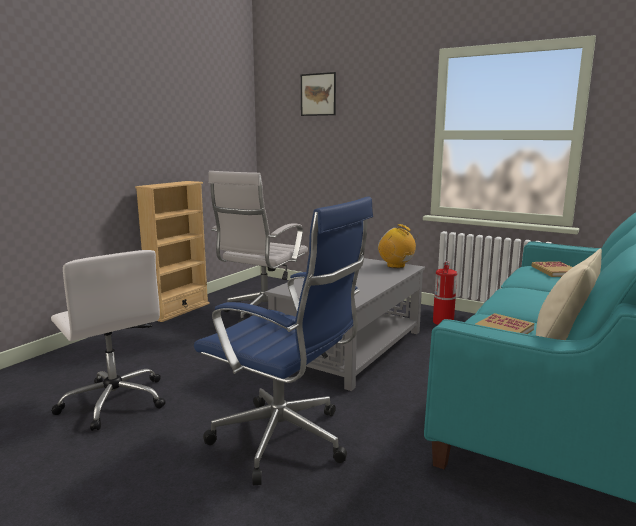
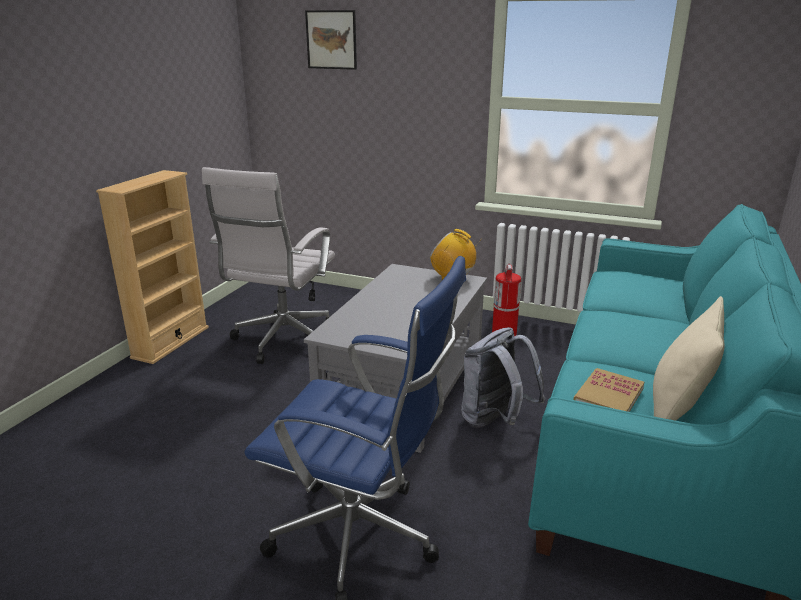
camera: 10 degrees left, 10 degrees up
white office chair [51,250,166,431] -> none
book [531,261,573,277] -> none
none -> grey backpack [461,327,545,428]

